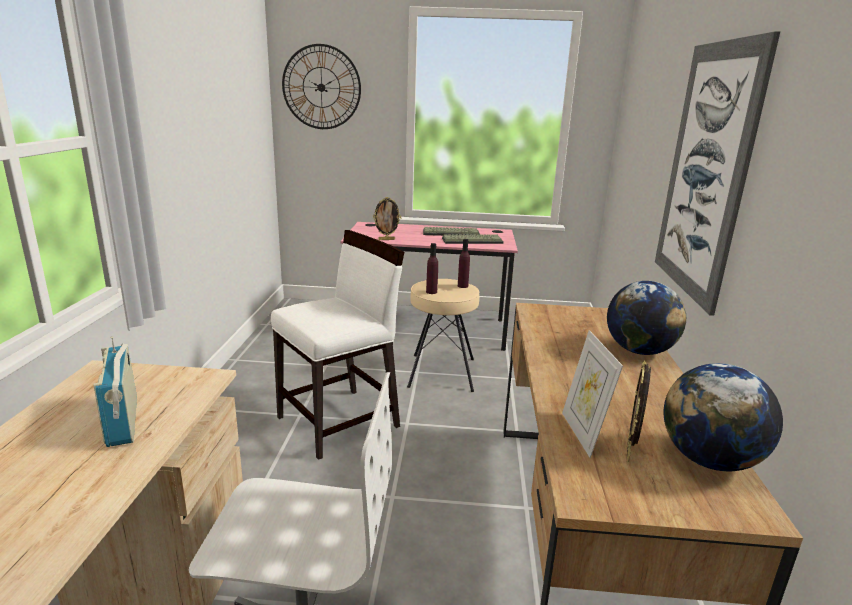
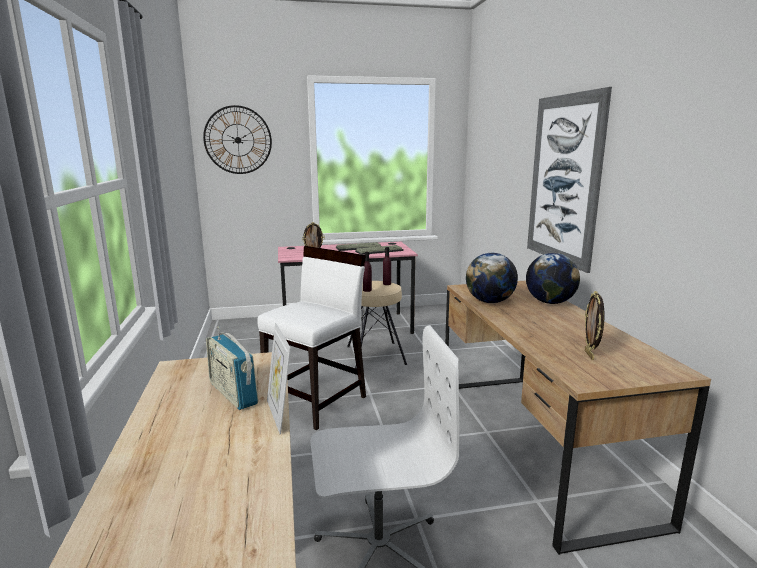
camera: 15 degrees left, 5 degrees down
picture frame [562,330,623,458] -> picture frame moved to [267,323,291,434]
globe [664,363,783,471] -> globe moved to [466,253,518,303]

